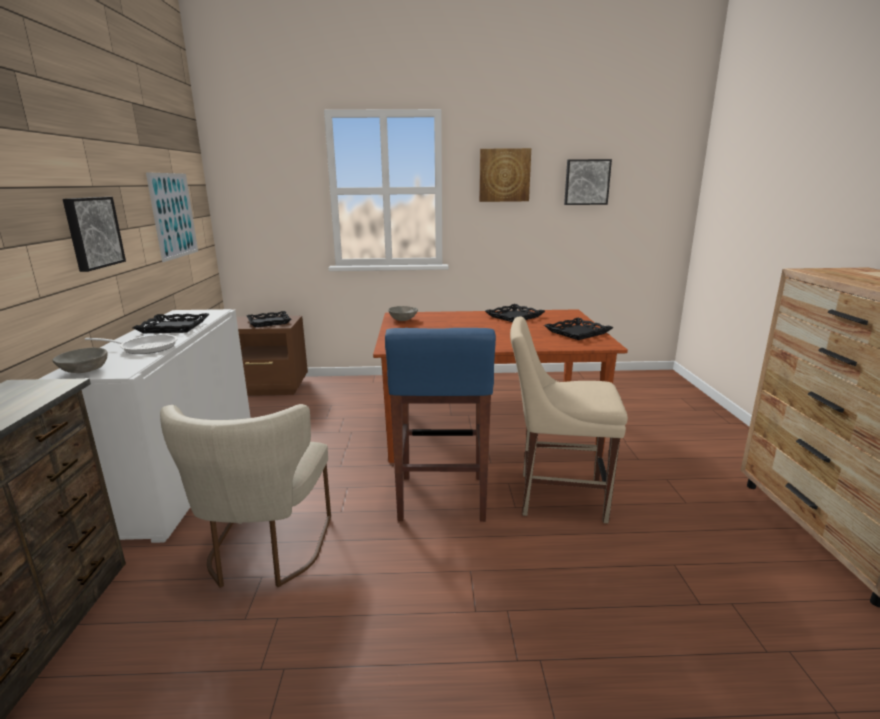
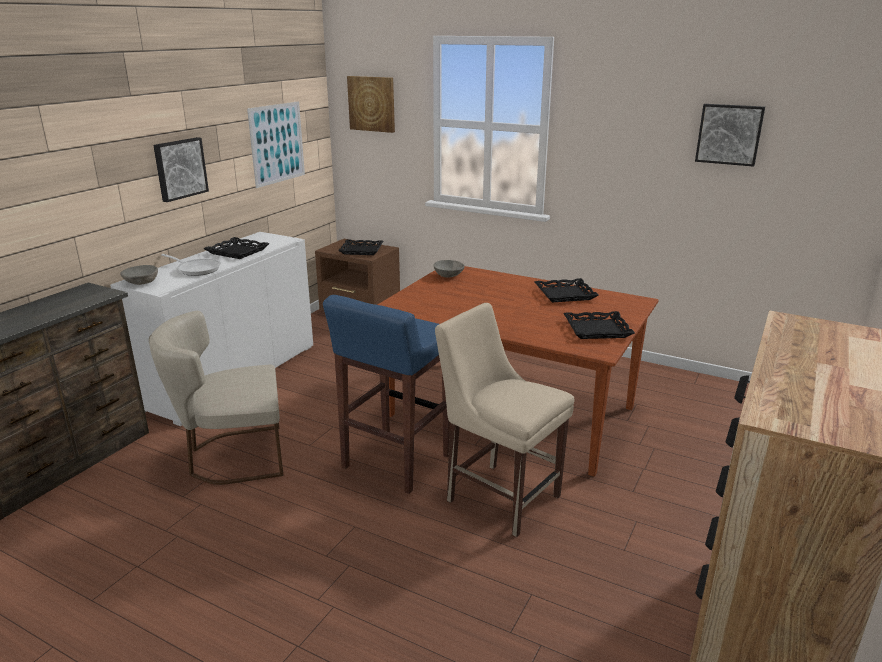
camera: 30 degrees right, 5 degrees up
beige chair [160,404,331,588] -> beige chair turned 45 degrees clockwise [149,311,283,485]
picture [479,148,531,202] -> picture moved to [347,76,395,133]

